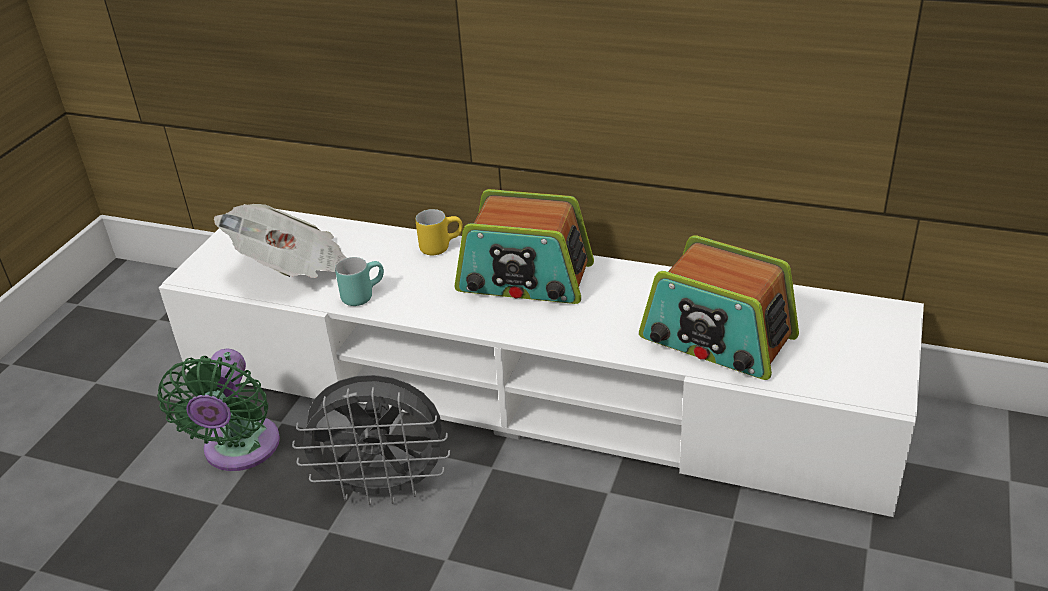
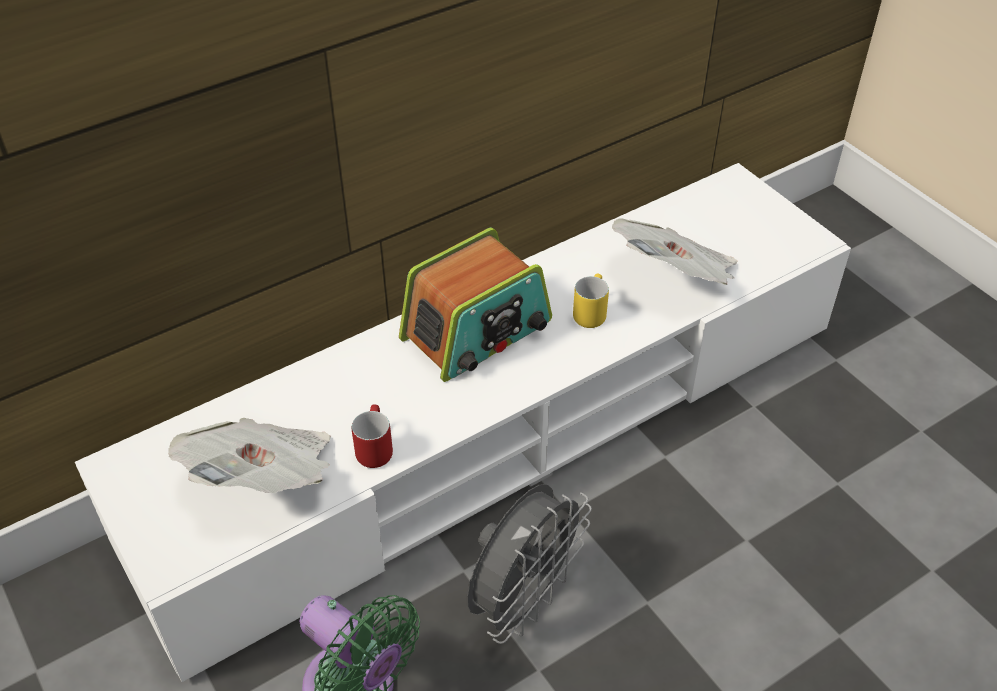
camera: 55 degrees left, 10 degrees up
turquoise mug [335,257,384,306] -> red mug [352,404,393,468]
yellow mug [416,209,463,255] -> yellow mug moved to [573,273,609,328]
radio [639,235,799,380] -> newspaper [612,218,738,285]

